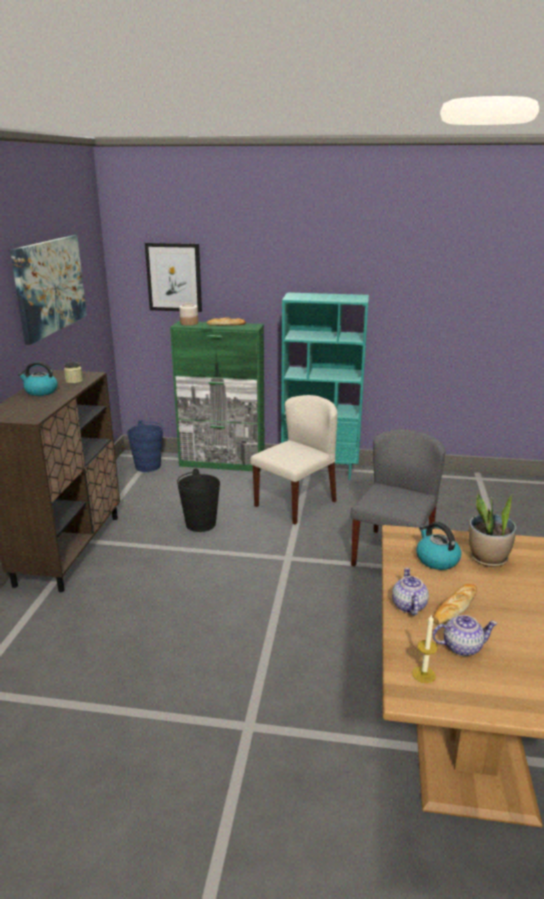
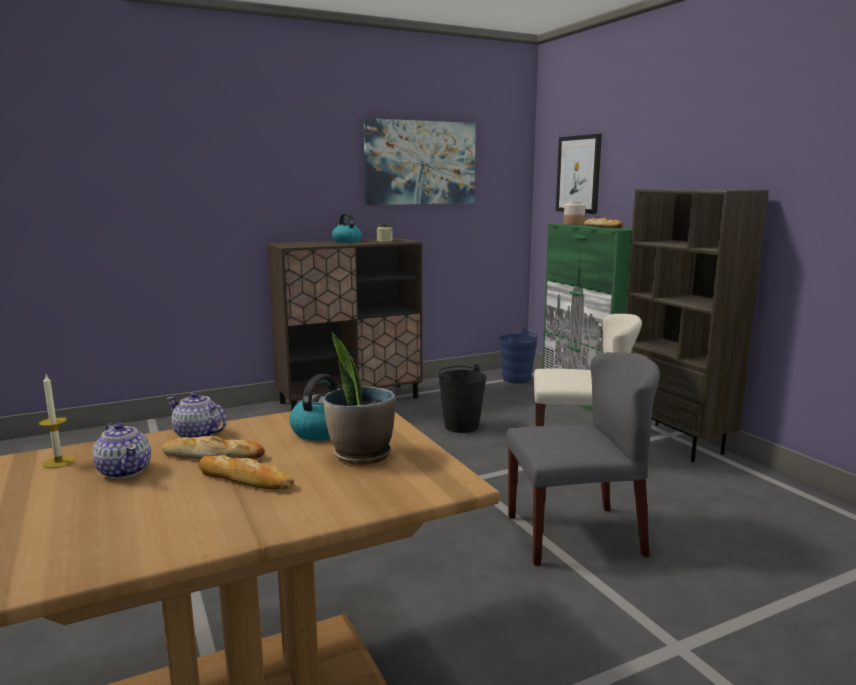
camera: 55 degrees right, 10 degrees down
turquoise bookcase [281,293,369,480] -> brown bookcase [626,189,769,462]
teapot [392,568,429,616] -> teapot turned 120 degrees counterclockwise [166,392,227,437]
none -> bread [198,455,294,490]

